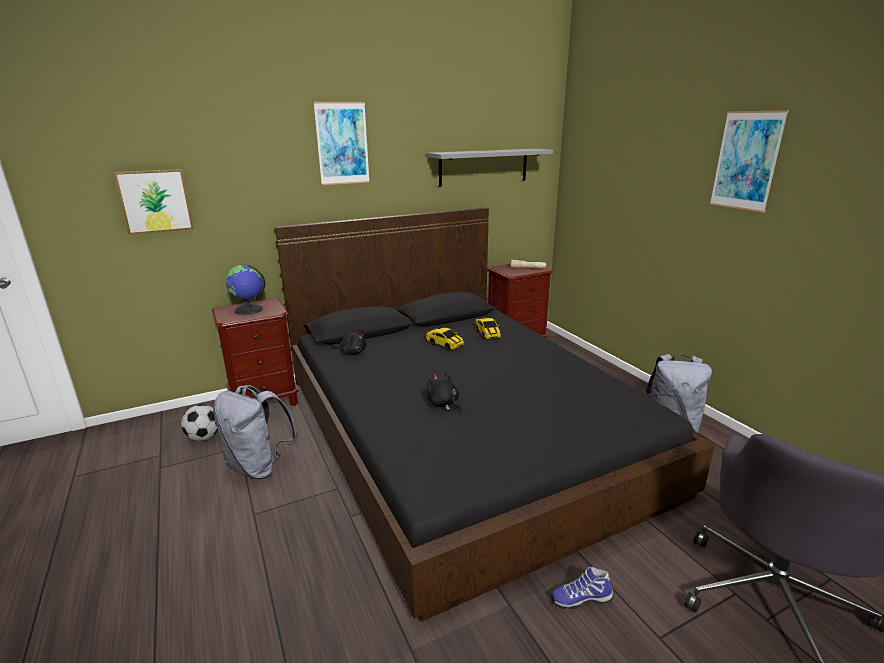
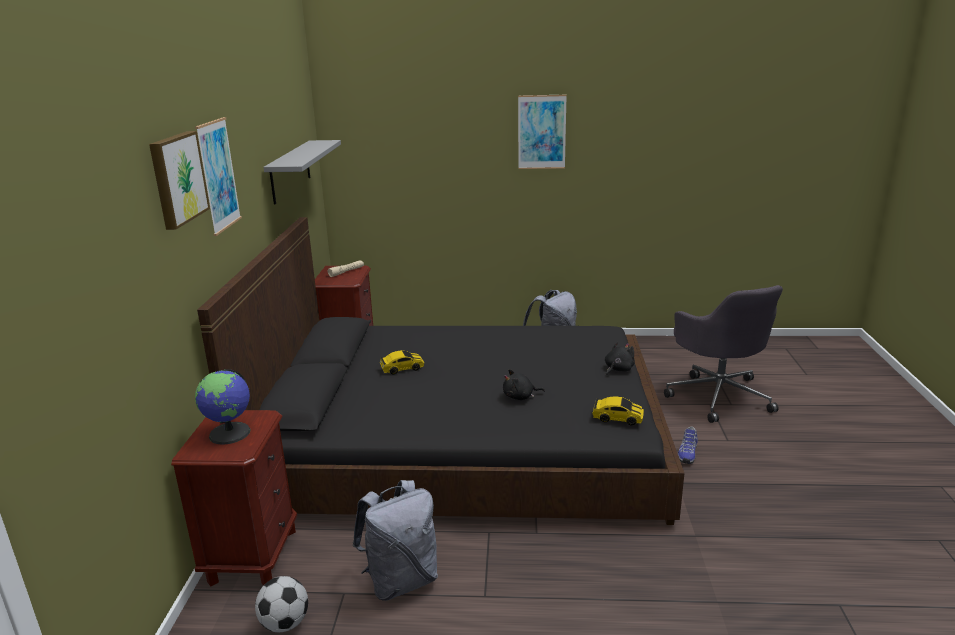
camera: 60 degrees left, 0 degrees up
picture [113,169,194,235] -> picture moved to [149,131,210,230]
black plush toy [332,329,366,355] -> black plush toy moved to [605,342,635,376]
toy car [475,317,501,339] -> toy car moved to [592,397,644,425]

